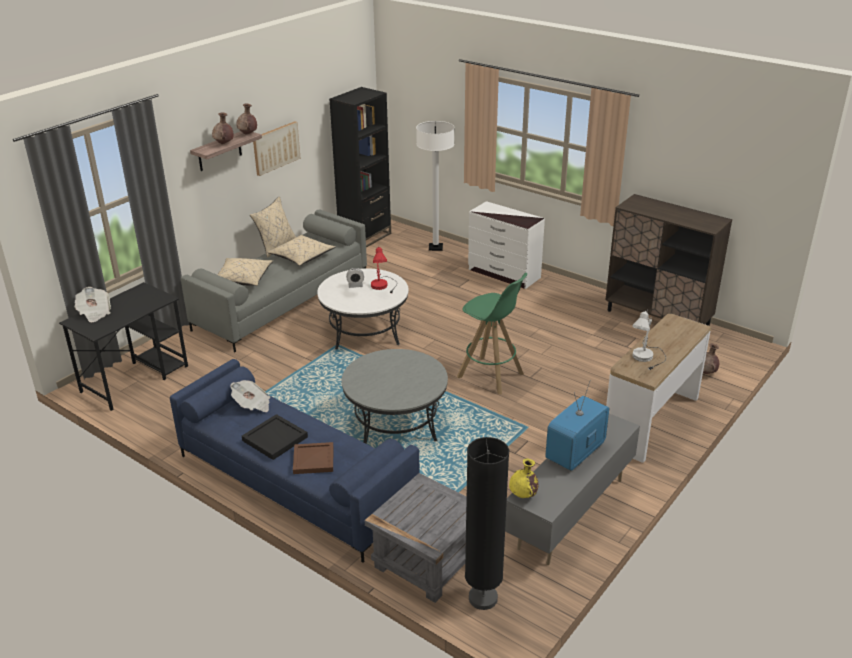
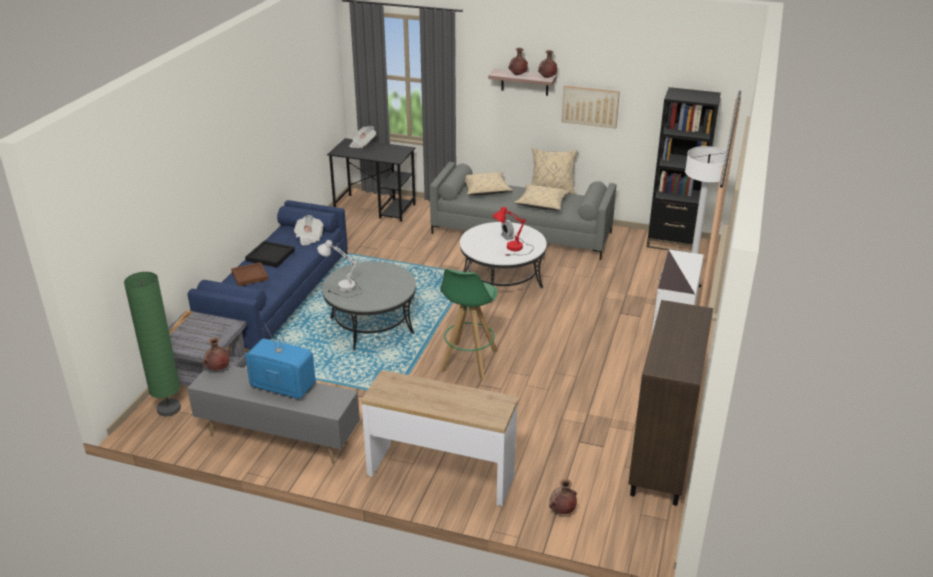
camera: 70 degrees right, 0 degrees up
black floor lamp [465,437,509,610] -> green floor lamp [124,272,181,416]
yellow vase [509,458,538,498] -> brown vase [202,338,230,370]
white table lamp [633,311,666,370] -> white table lamp moved to [317,240,363,297]

